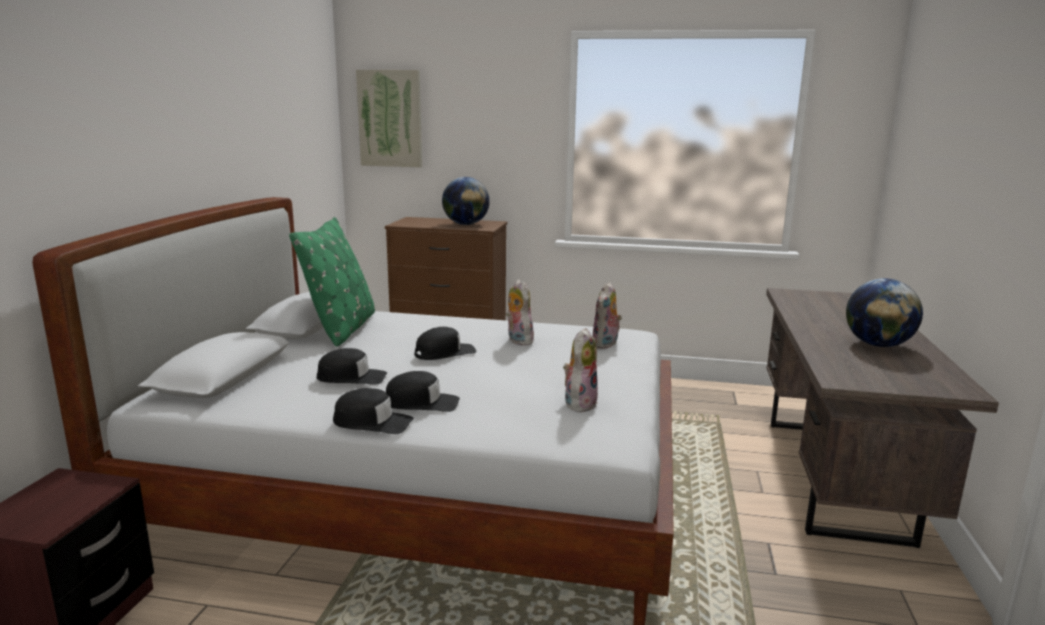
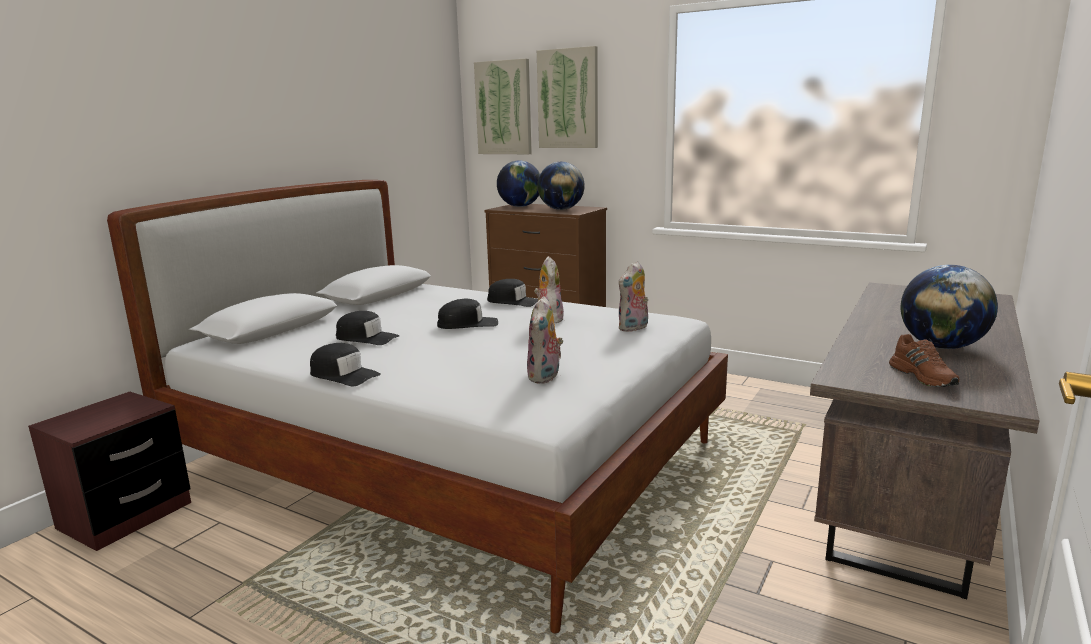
camera: 20 degrees right, 0 degrees up
green pillow [289,217,375,346] -> none
black cap [386,371,460,412] -> black cap moved to [487,279,538,307]
plush toy [563,328,598,412] -> plush toy turned 150 degrees clockwise [527,296,563,384]
none -> globe [497,160,540,207]
none -> picture [537,46,598,148]
none -> brown shoe [889,334,960,387]

